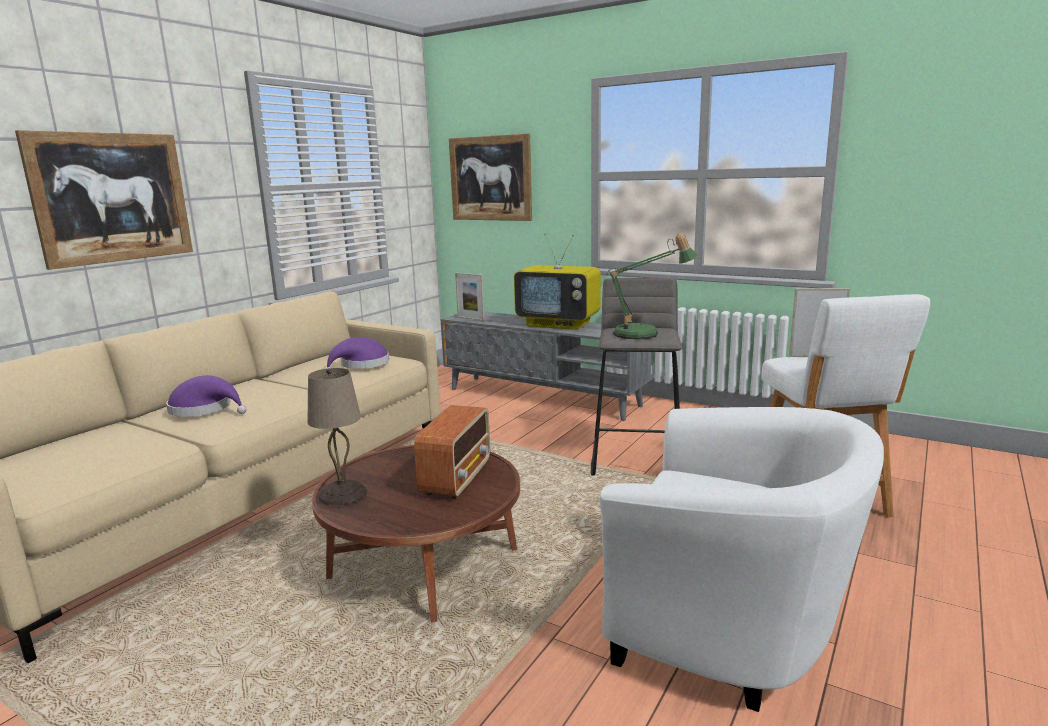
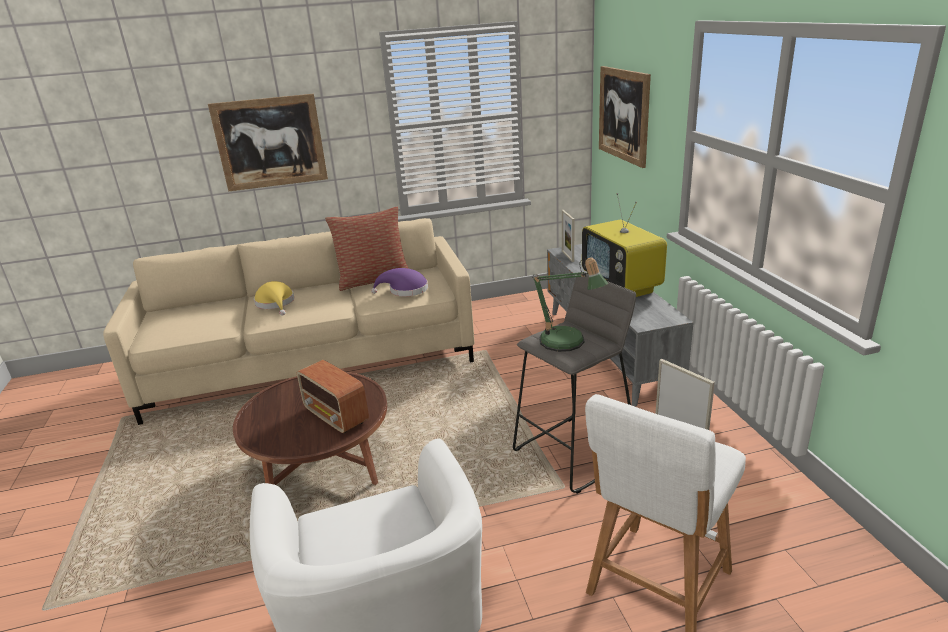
camera: 45 degrees right, 10 degrees up
purple hat [166,375,247,417] -> yellow hat [254,281,294,316]
beige table lamp [308,368,367,506] -> none
radio [414,405,490,498] -> radio turned 75 degrees clockwise [297,360,369,434]
none -> pillow [325,207,409,291]

